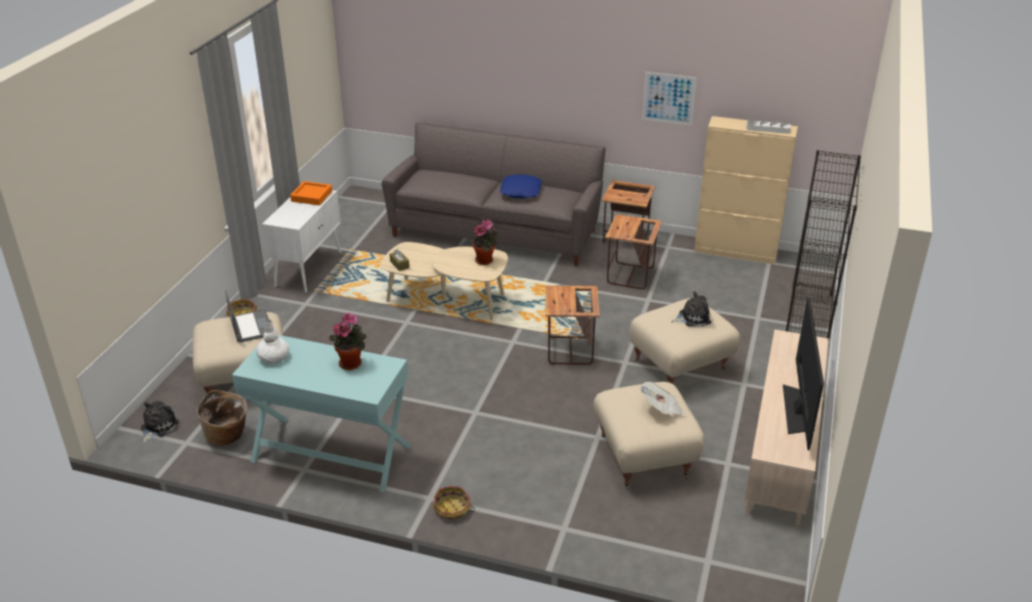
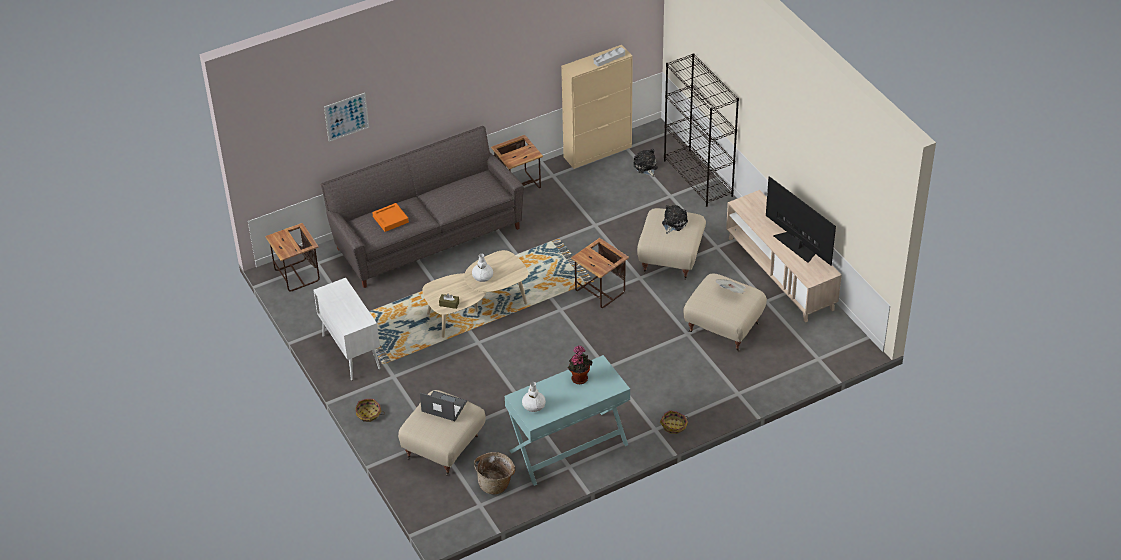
camera: 45 degrees left, 10 degrees up
plush toy [141,401,179,443] -> plush toy moved to [633,149,658,177]
orange tray [290,181,332,205] -> orange tray moved to [372,203,409,232]
potted plant [472,219,499,265] -> none
blue pillow [500,174,541,198] -> none
side table [605,214,662,289] -> side table moved to [265,223,320,292]
picture [642,72,697,125] -> picture moved to [324,93,369,142]
none -> white vase [472,254,493,282]

